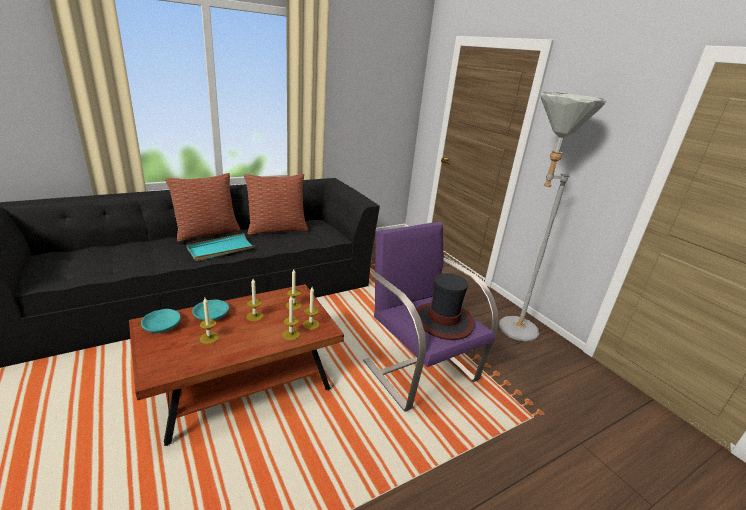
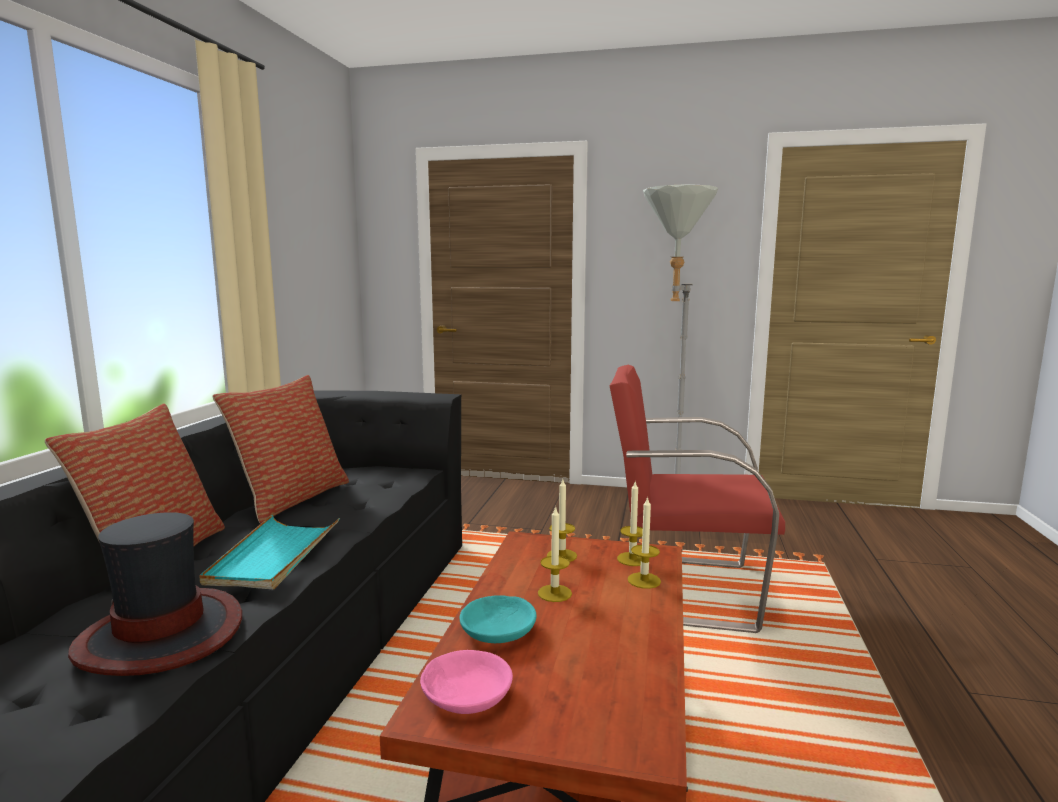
camera: 45 degrees left, 15 degrees down
turquoise bowl [141,309,181,333] -> pink bowl [420,650,513,714]
candle [199,298,219,344] -> none
purple armchair [363,222,498,412] -> red armchair [610,365,785,633]
hat [416,273,475,340] -> hat moved to [68,512,242,676]

